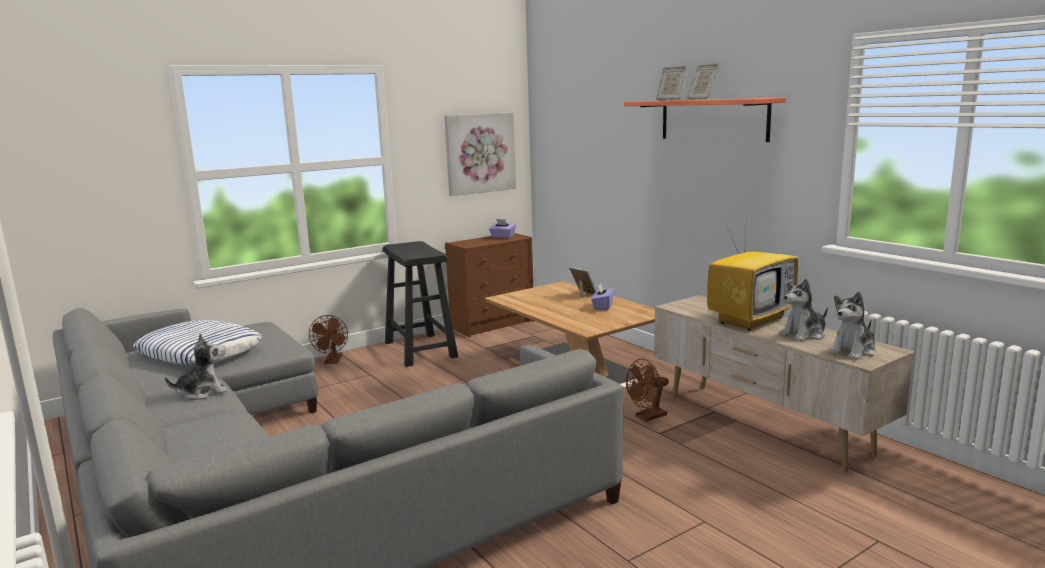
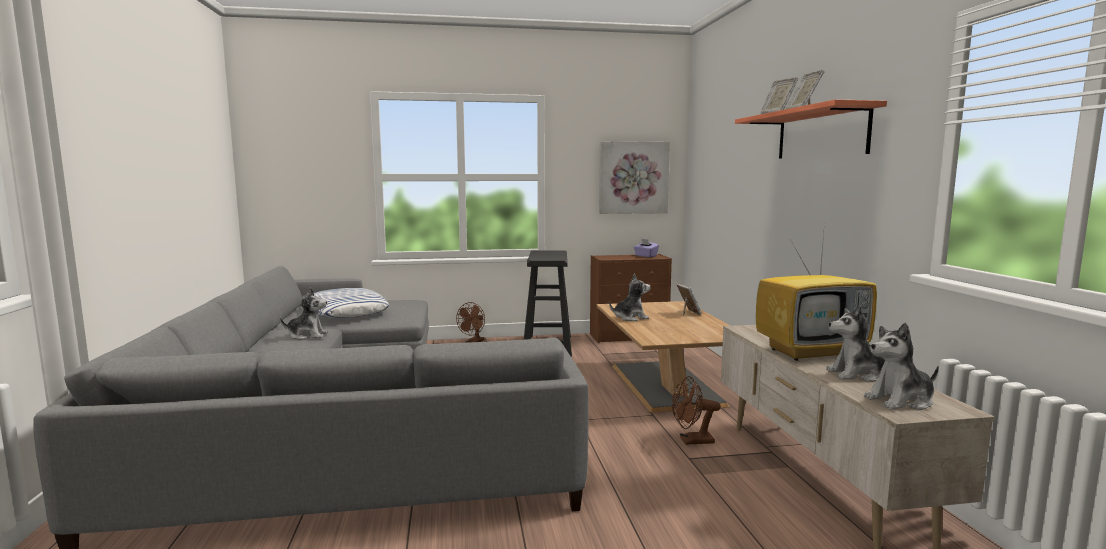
camera: 25 degrees right, 5 degrees down
purple tissue box [591,284,614,310] -> none
none -> plush toy [609,273,650,321]

